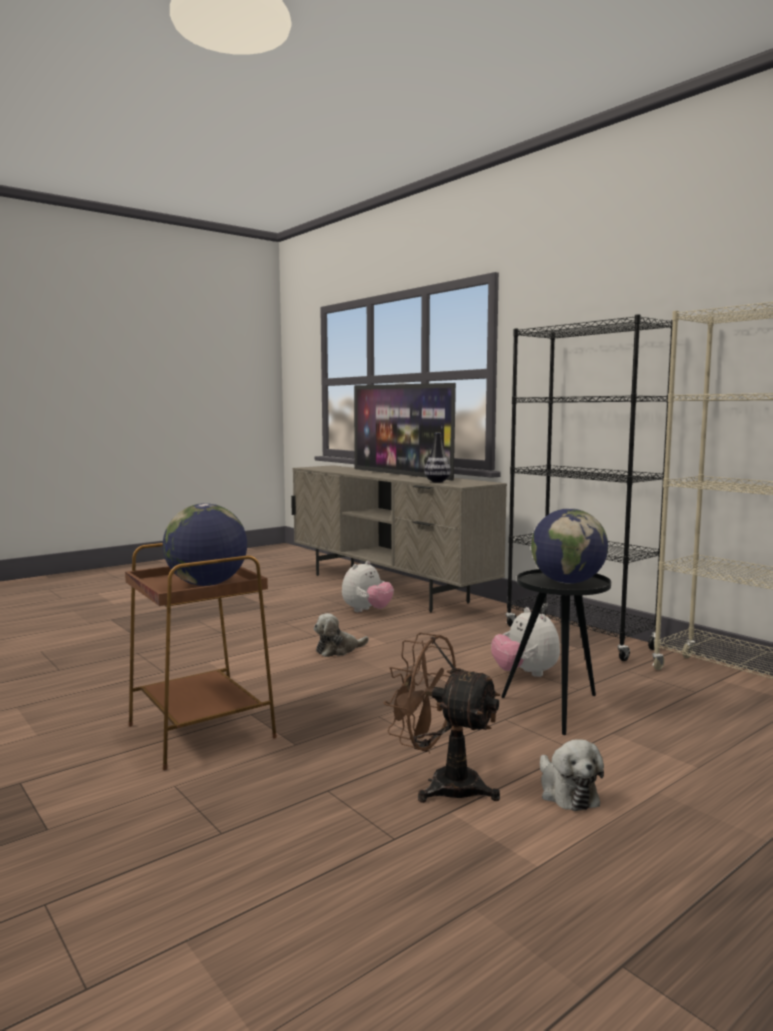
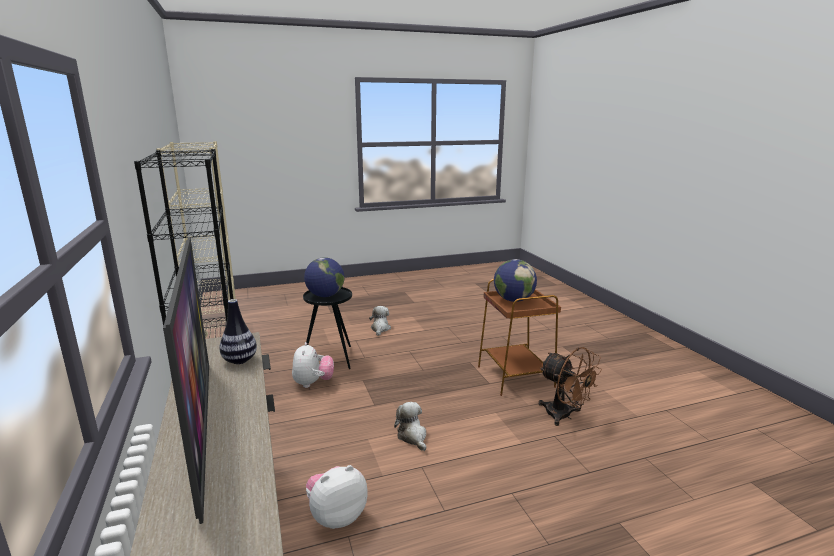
camera: 160 degrees left, 10 degrees up
plush toy [314,613,369,657] -> plush toy turned 105 degrees counterclockwise [394,402,426,451]
brown fan [384,633,500,803] -> brown fan moved to [539,347,602,426]

